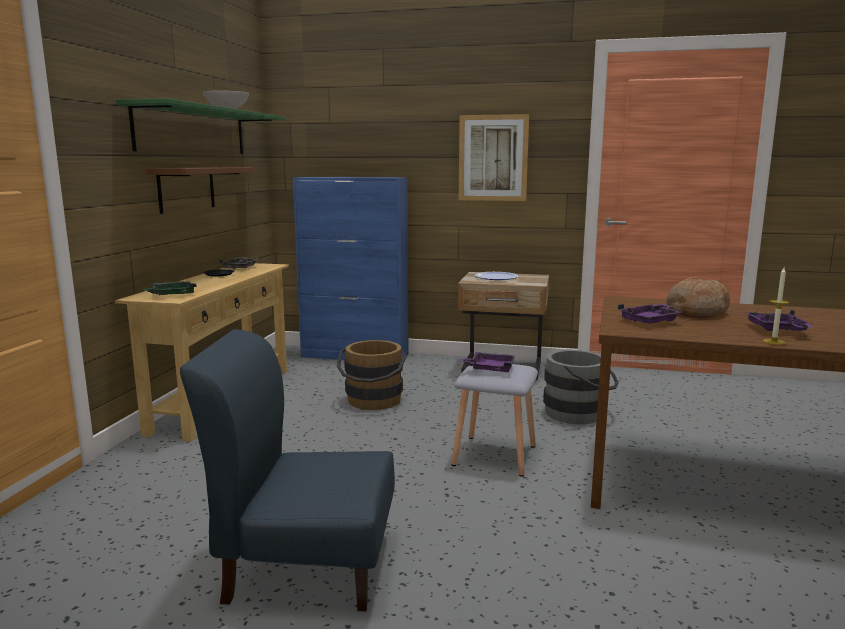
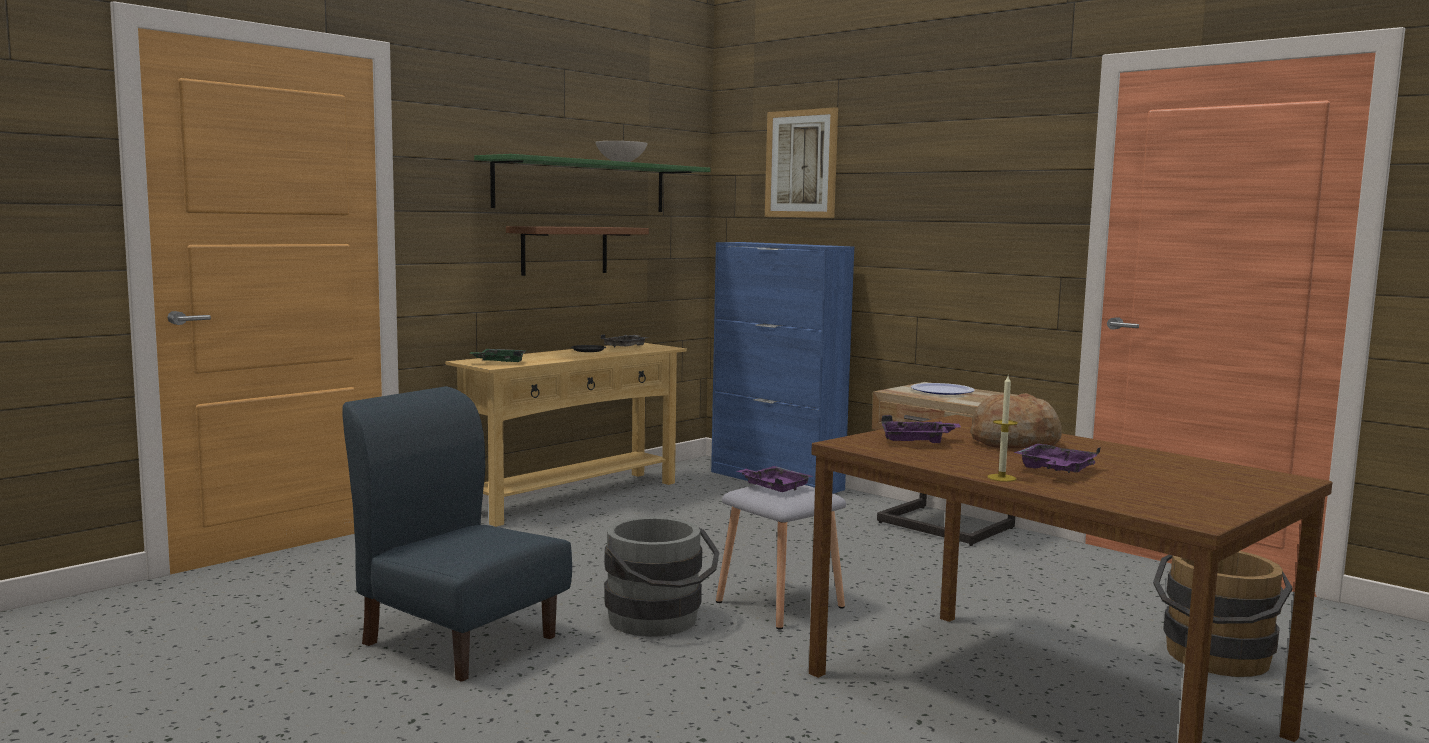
camera: 30 degrees right, 5 degrees down
brown bucket [337,340,407,410] -> brown bucket moved to [1153,551,1292,677]
picture [459,114,529,201] -> picture moved to [765,107,838,218]
grey bucket [543,350,619,424] -> grey bucket moved to [604,517,719,637]

